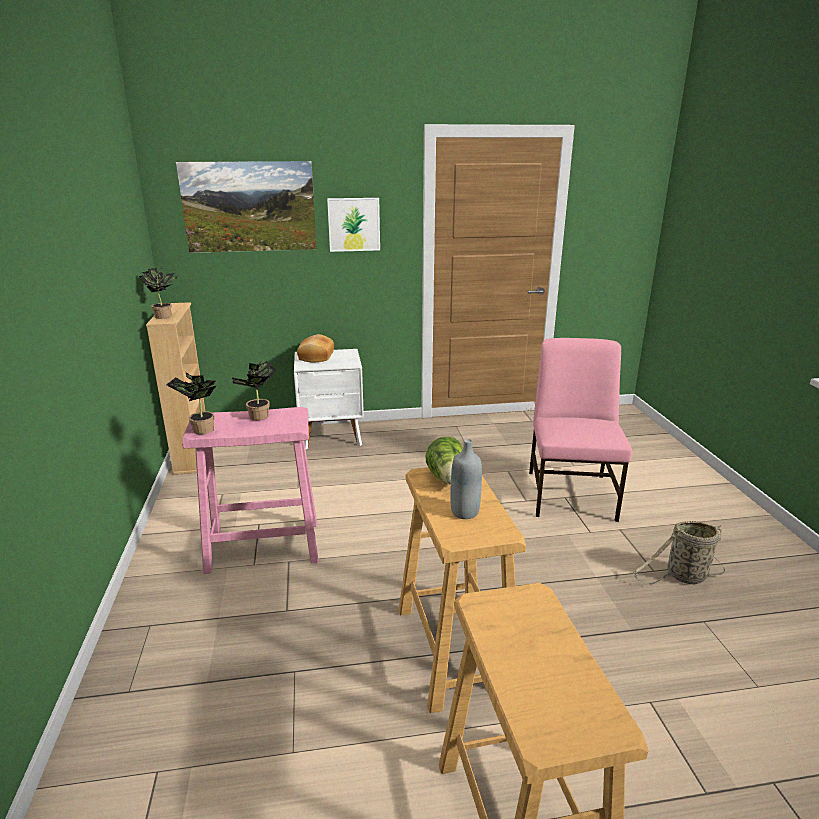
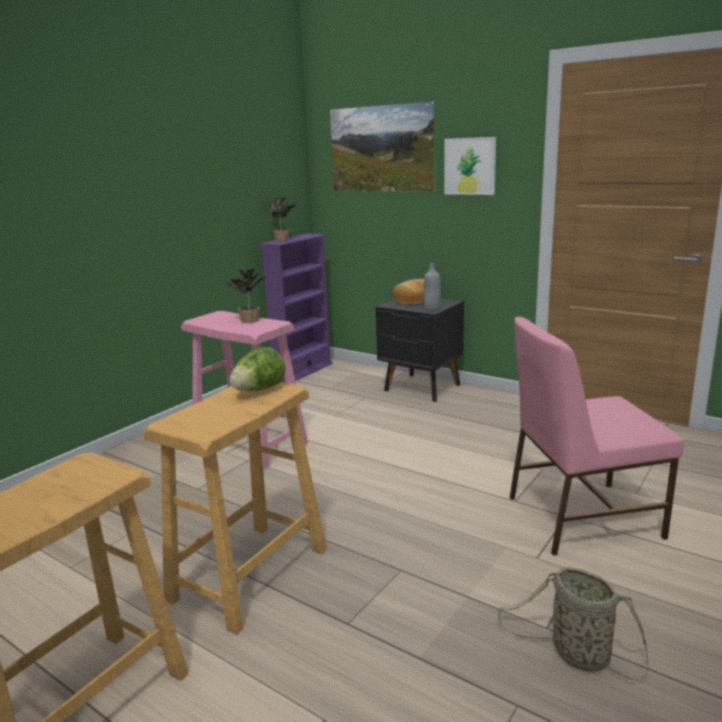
camera: 45 degrees right, 5 degrees down
beige bookcase [146,302,205,475] -> purple bookcase [260,233,332,382]
potted plant [166,372,217,434] -> none
white nightstand [294,349,364,449] -> black nightstand [376,298,464,402]
grey bottle [450,439,482,519] -> grey bottle moved to [424,263,441,310]
pink chair [529,338,632,522] -> pink chair turned 150 degrees counterclockwise [510,317,684,555]

